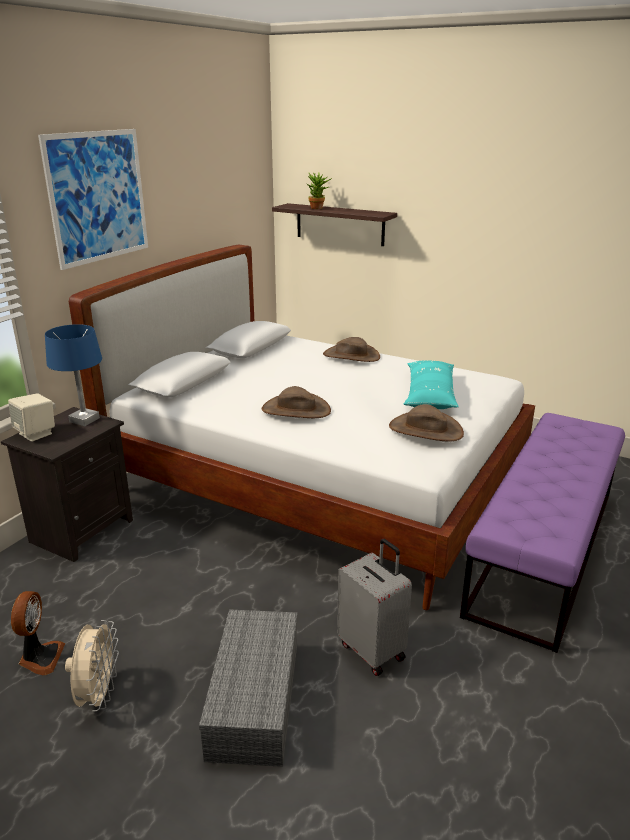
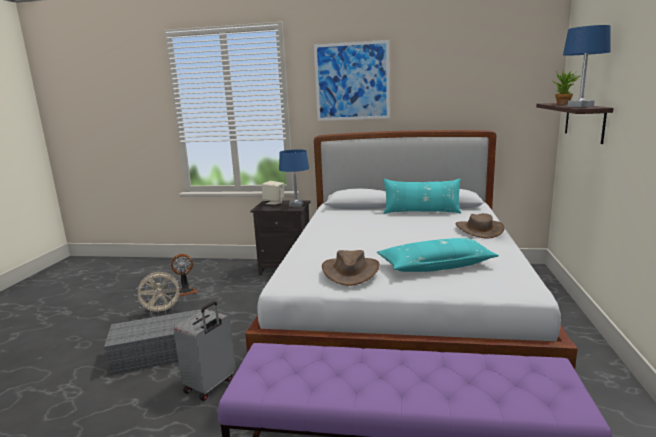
camera: 70 degrees right, 10 degrees down
brown hat [262,386,331,418] -> none
none -> turquoise pillow [384,179,461,214]
none -> blue table lamp [563,25,611,107]

